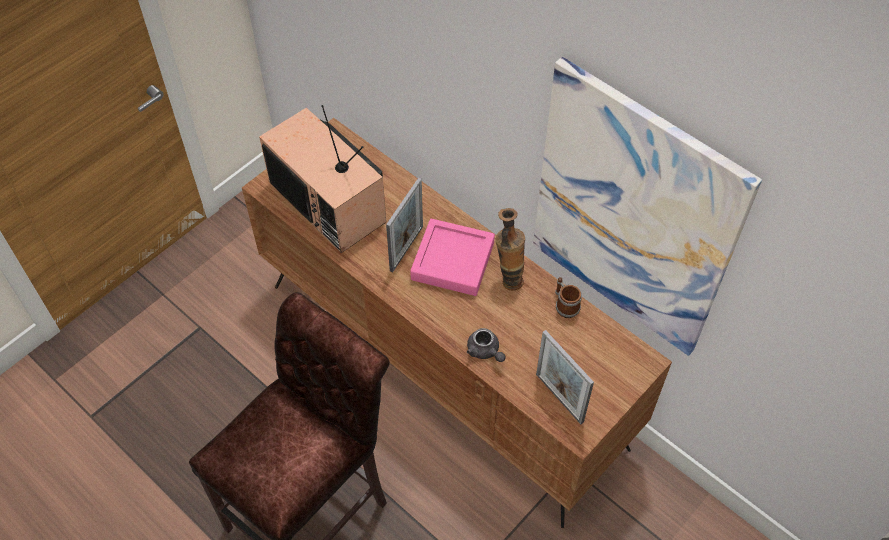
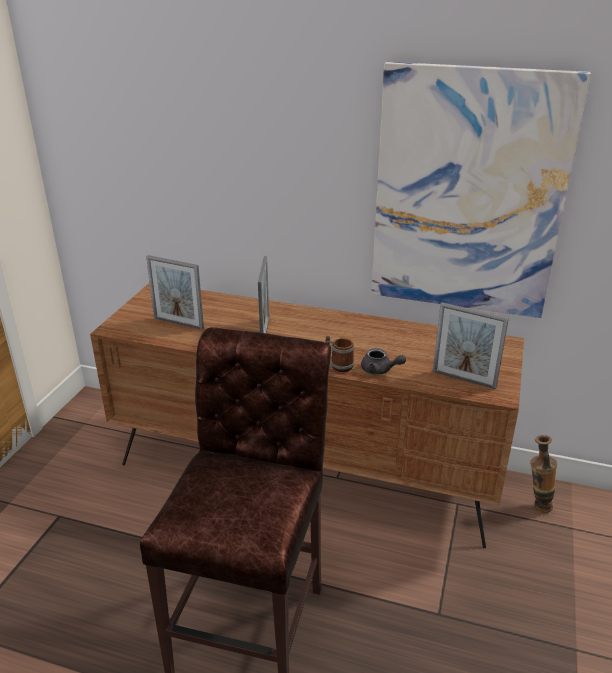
camera: 25 degrees left, 25 degrees down
television [259,105,386,253] -> picture frame [146,255,204,330]
pink tray [410,219,495,296] -> none
vase [495,208,525,291] -> vase moved to [530,435,557,513]
mug [555,277,582,318] -> mug moved to [325,336,354,372]

